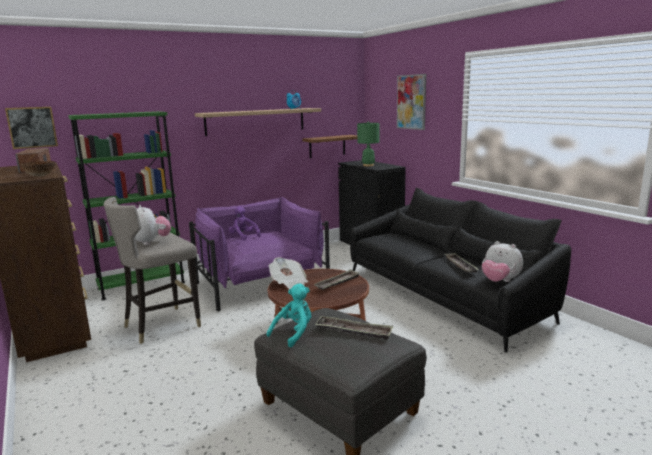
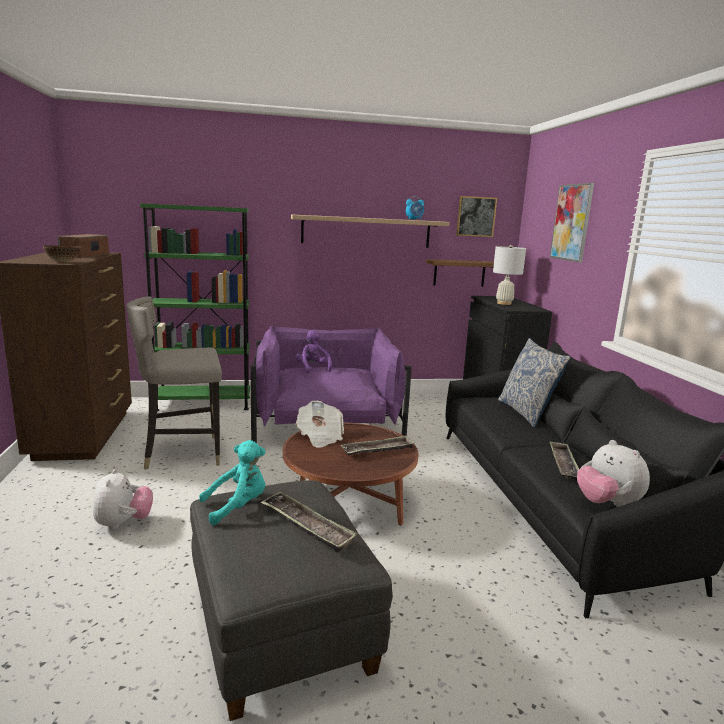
camera: 20 degrees right, 0 degrees up
picture [5,107,58,149] -> picture moved to [456,196,497,237]
plush toy [136,205,171,245] -> plush toy moved to [93,469,153,530]
green table lamp [357,121,379,166] -> white table lamp [493,245,526,305]
none -> pillow [498,338,571,428]

